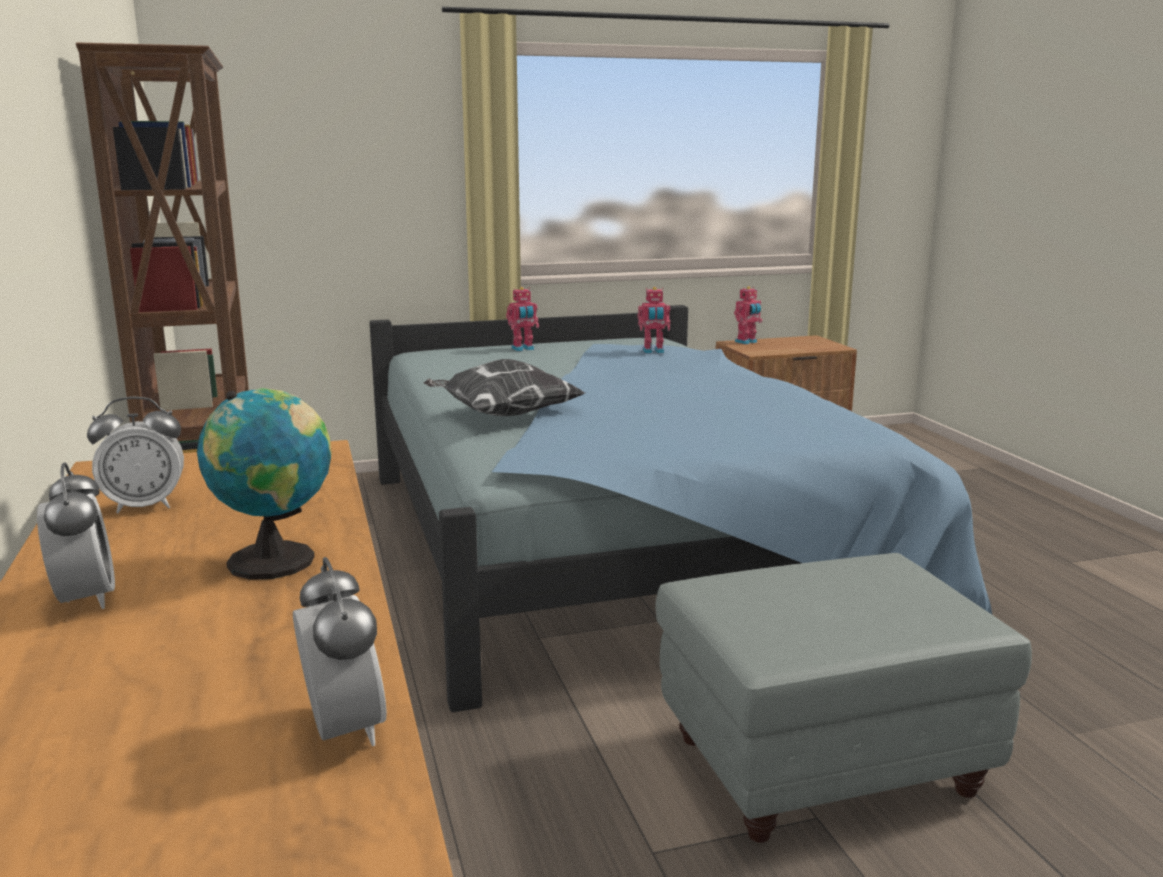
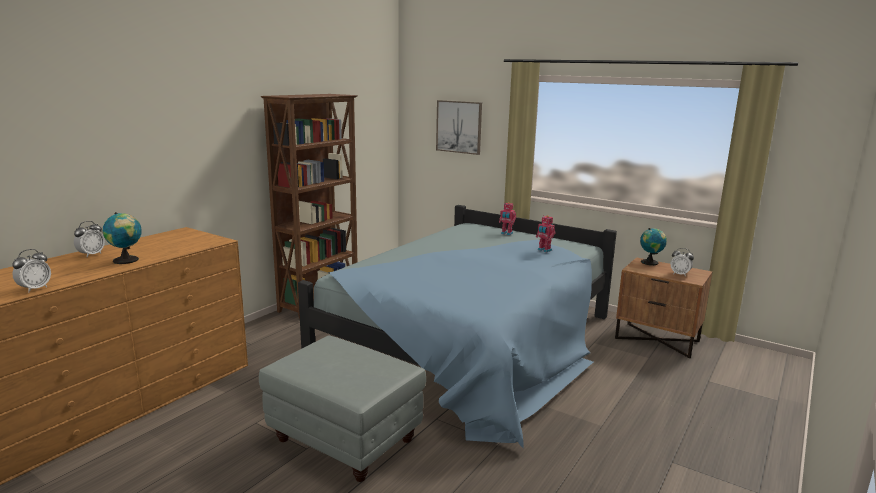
camera: 50 degrees right, 0 degrees up
alarm clock [87,397,184,513] -> alarm clock moved to [671,248,694,277]
pillow [424,359,585,416] -> none
toy robot [734,286,762,344] -> globe [640,228,667,265]
none -> picture [436,100,482,155]

